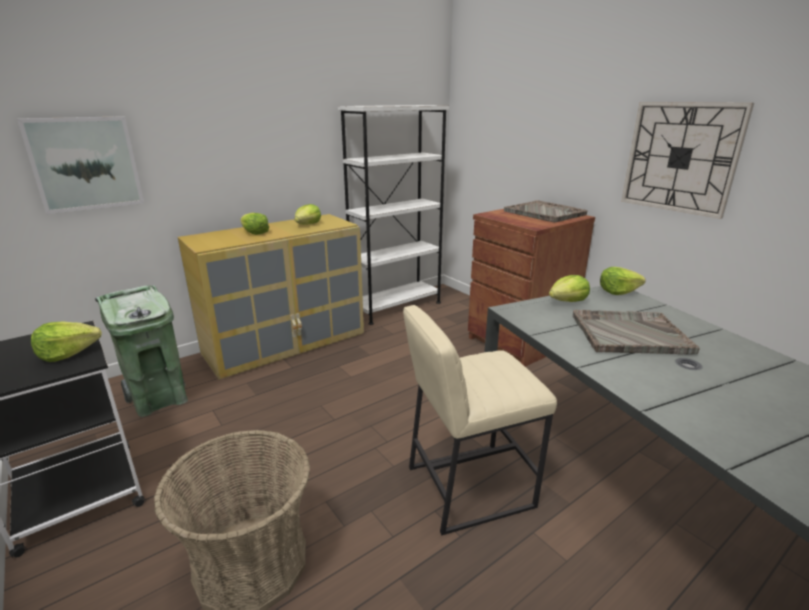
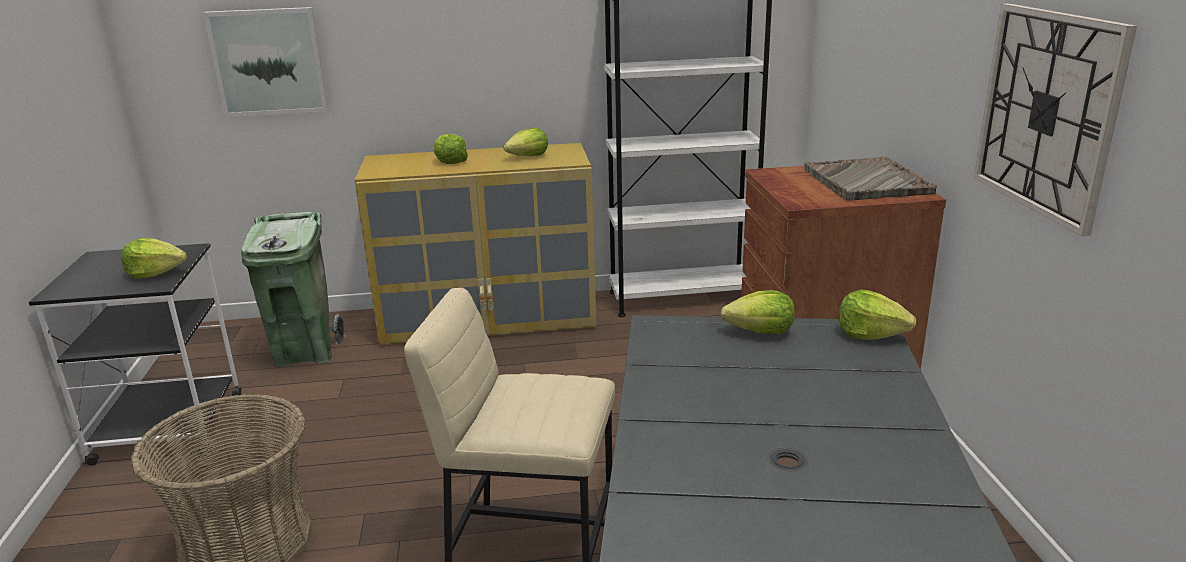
camera: 30 degrees right, 0 degrees up
grey tray [573,310,699,355] -> none

